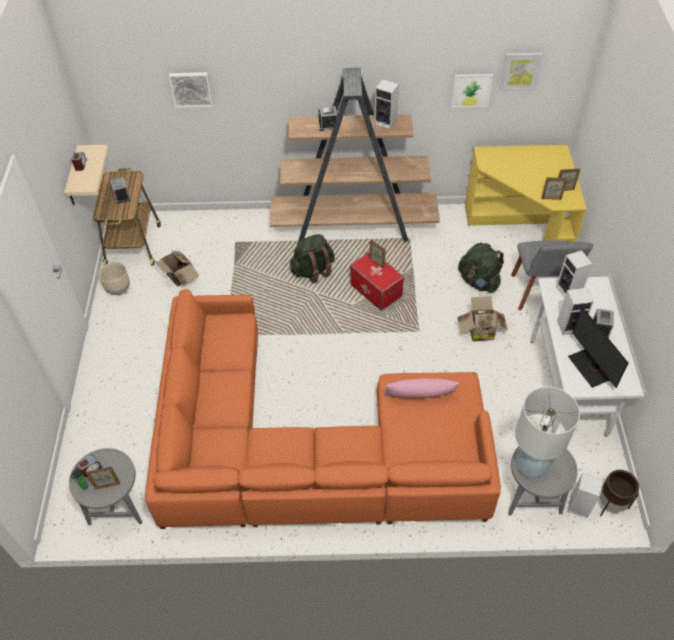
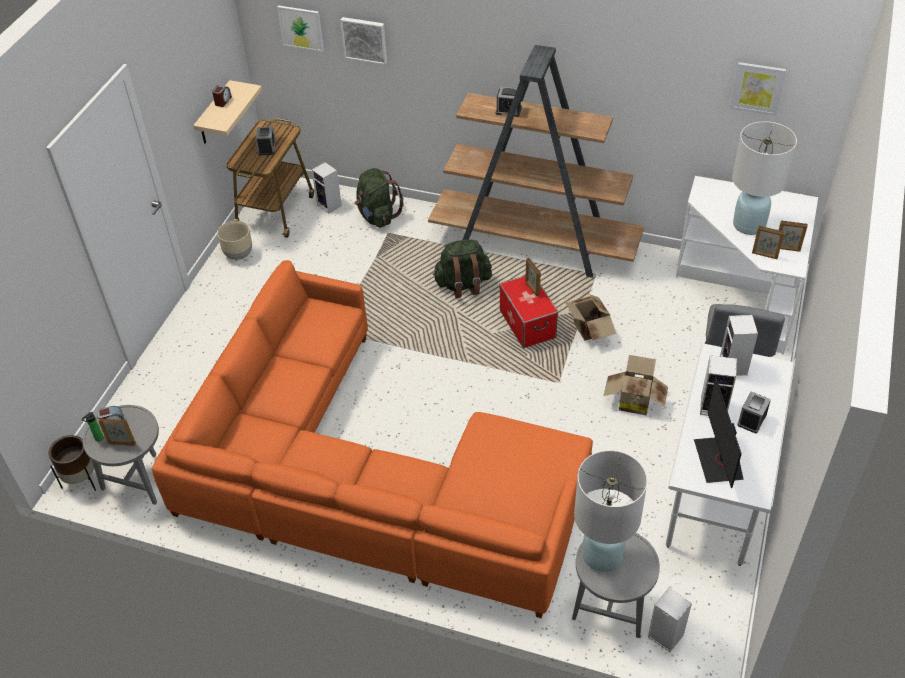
camera: 20 degrees right, 5 degrees down
cardboard box [154,251,199,287] -> cardboard box moved to [565,294,616,341]
speaker [374,79,399,129] -> speaker moved to [312,162,342,214]
pink pillow [383,378,460,397] -> none
picture [451,74,493,107] -> picture moved to [277,5,324,52]
green backpack [458,243,504,293] -> green backpack moved to [355,168,403,228]
yellow desk [465,145,587,242] -> white desk [676,176,818,355]
brown planter [600,470,639,516] -> brown planter moved to [49,435,96,491]
none -> white table lamp [732,121,797,235]

